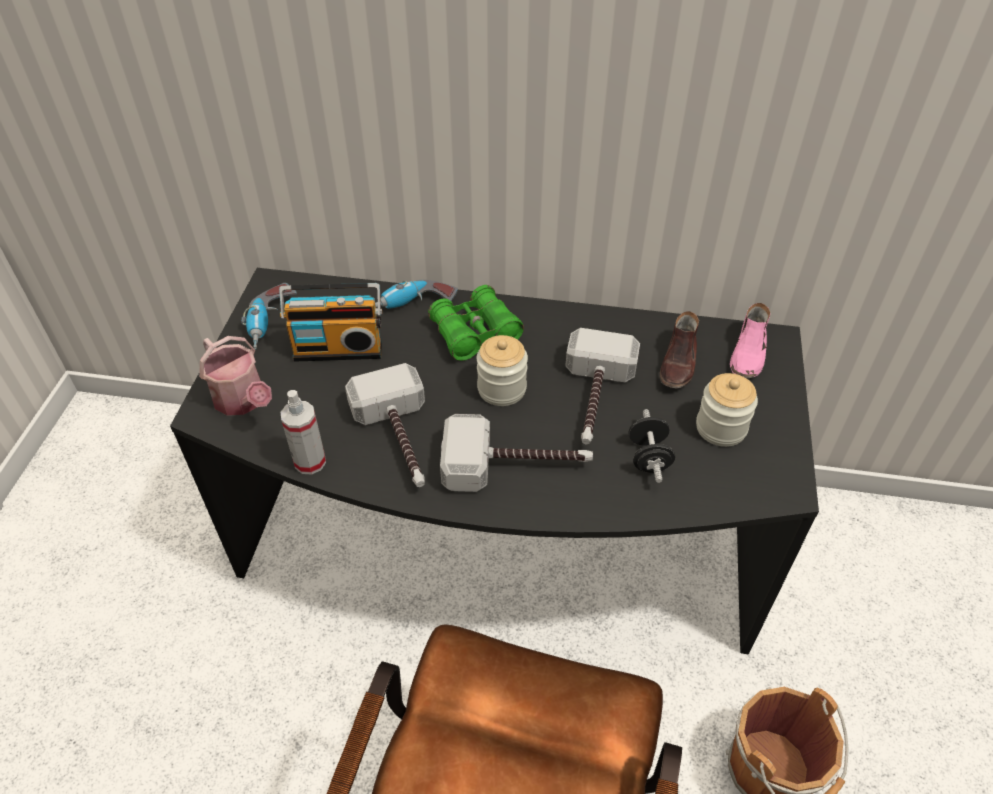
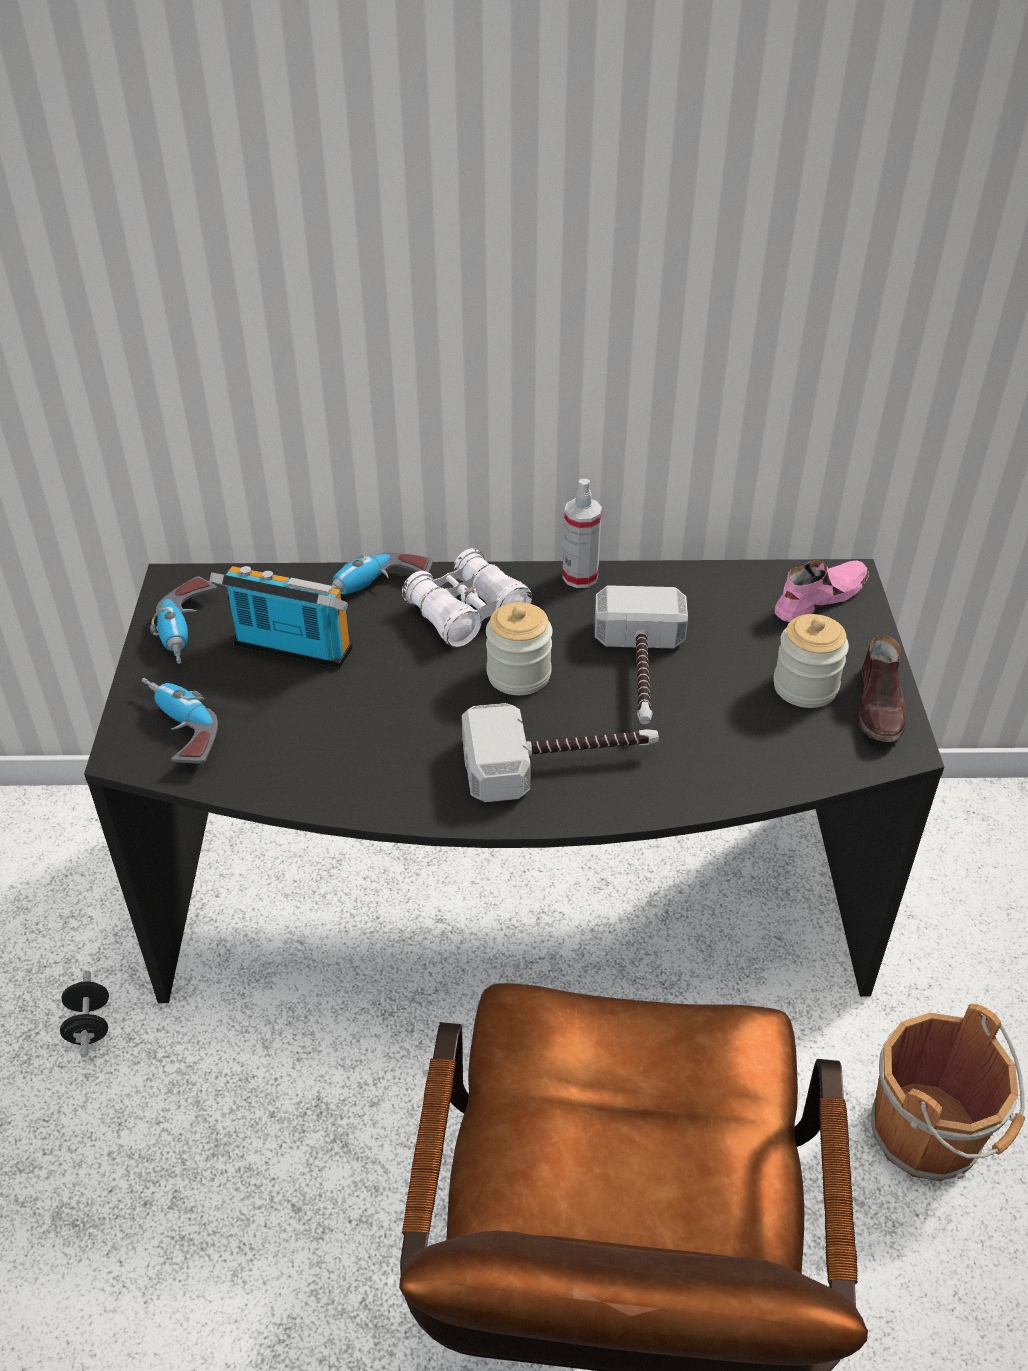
camera: 10 degrees left, 5 degrees down
watering can [199,336,272,416] -> power drill [142,678,218,763]
radio [279,283,382,362] -> radio turned 150 degrees counterclockwise [209,566,353,669]
spray bottle [281,390,326,475] -> spray bottle moved to [562,479,602,588]
hammer [345,363,425,487] -> none
green binoculars [428,285,524,361] -> white binoculars [402,548,532,647]
black dumbbell [628,409,675,483] -> black dumbbell moved to [60,970,109,1058]
brown shoe [659,311,699,389] -> brown shoe moved to [859,635,906,742]
pink shoe [730,303,770,378] -> pink shoe turned 135 degrees counterclockwise [774,560,869,622]

